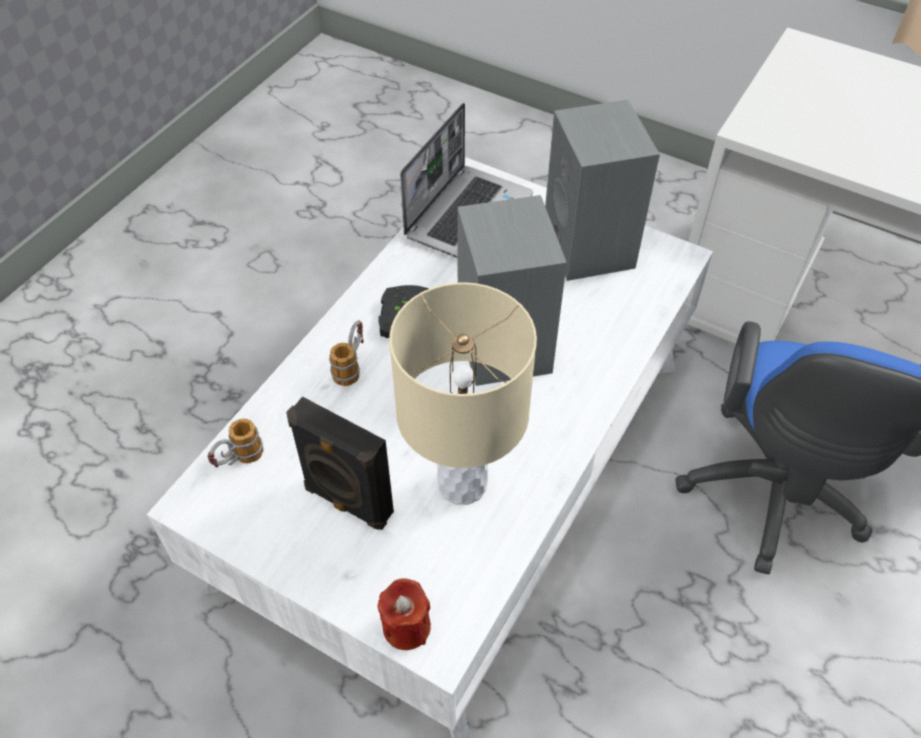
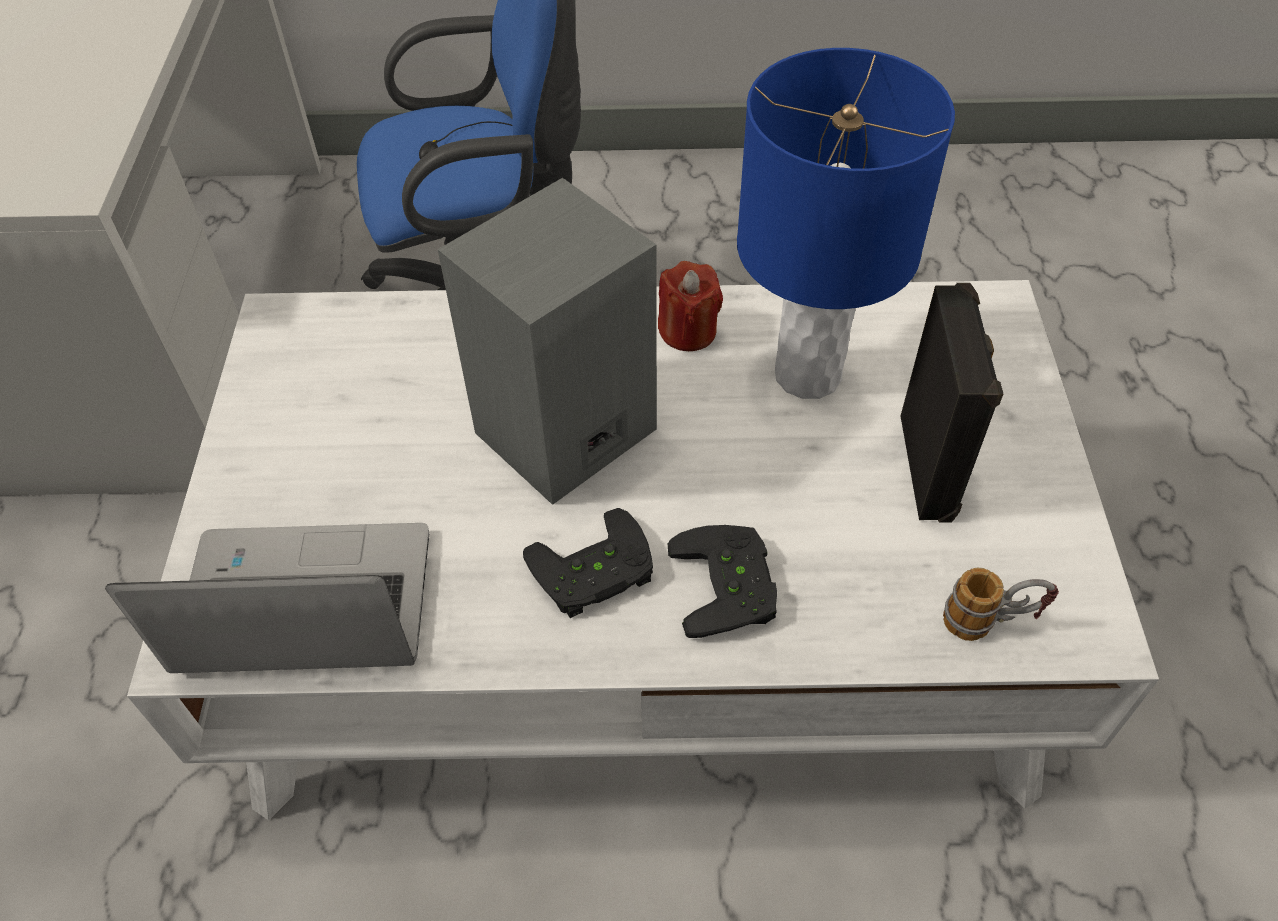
camera: 120 degrees left, 0 degrees up
mug [329,320,364,386] -> black game controller [668,525,777,638]
red candle [378,578,431,650] -> red candle moved to [658,261,723,351]
beige table lamp [389,282,537,505] -> blue table lamp [737,48,955,399]
grey speaker [545,100,660,281] -> none

